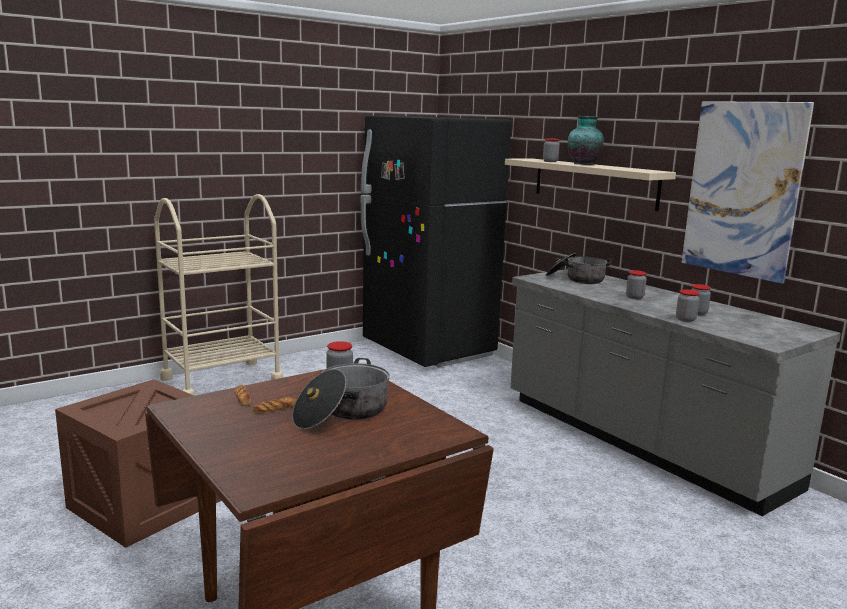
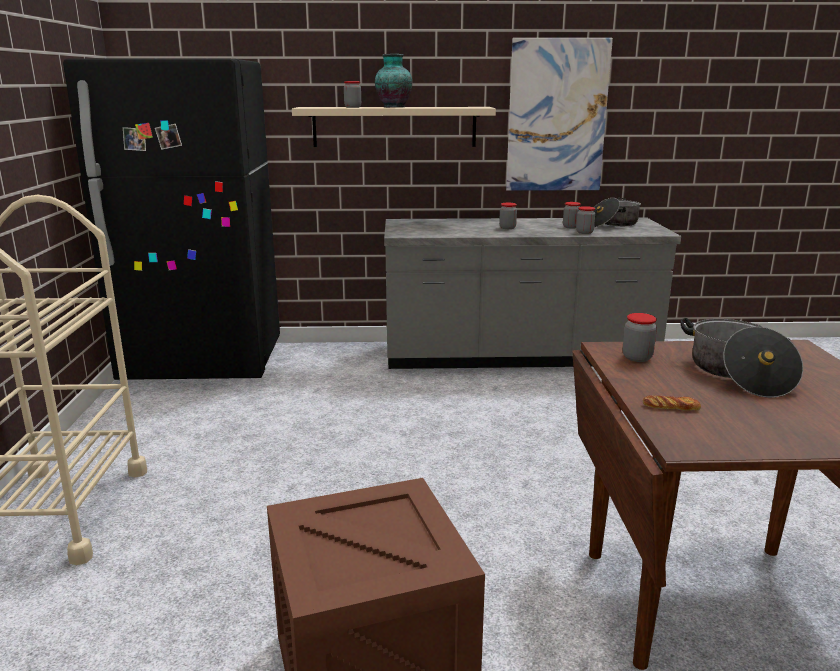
camera: 55 degrees left, 5 degrees up
bread [253,397,296,413] -> none
cooking pot [546,253,612,284] -> cooking pot moved to [594,198,641,227]

